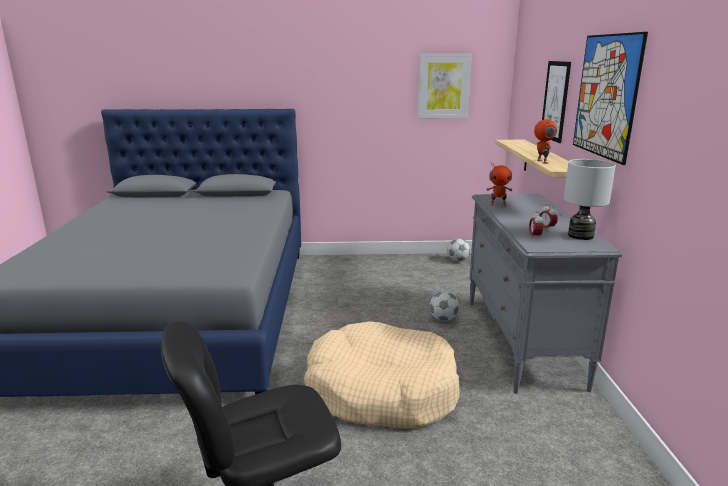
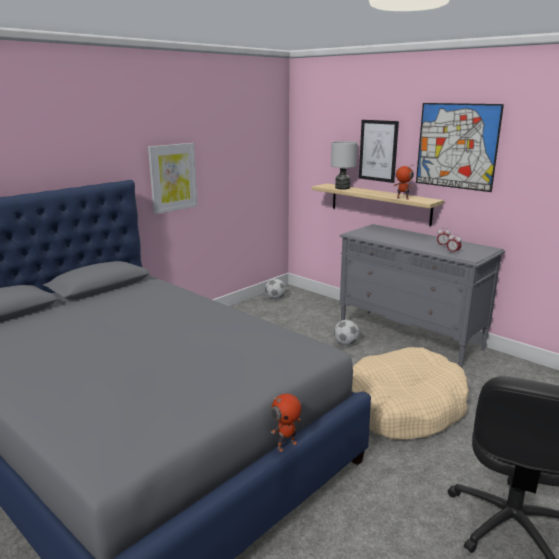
camera: 45 degrees left, 0 degrees up
picture [418,53,472,118] -> picture moved to [148,143,198,214]
toy robot [486,162,512,206] -> toy robot moved to [271,394,302,452]
grey table lamp [564,159,616,240] -> grey table lamp moved to [331,141,358,189]

